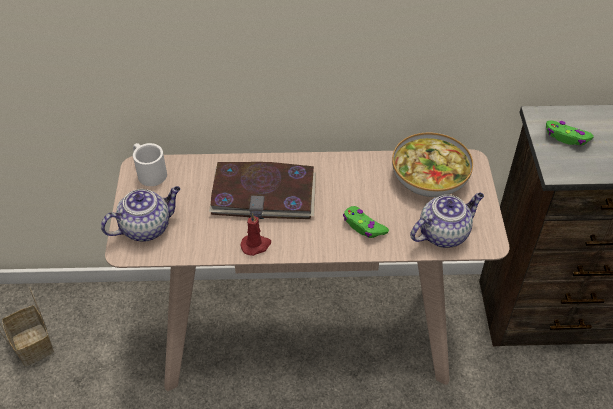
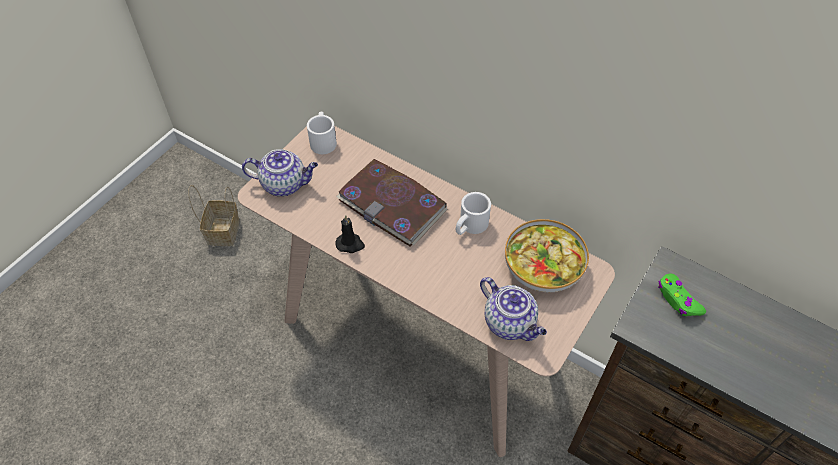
camera: 35 degrees right, 5 degrees up
red candle [240,213,271,256] -> black candle [335,215,365,253]
green game controller [343,206,389,238] -> none
teapot [410,193,484,248] -> teapot turned 45 degrees clockwise [480,277,547,341]
none -> white mug [456,192,491,235]

